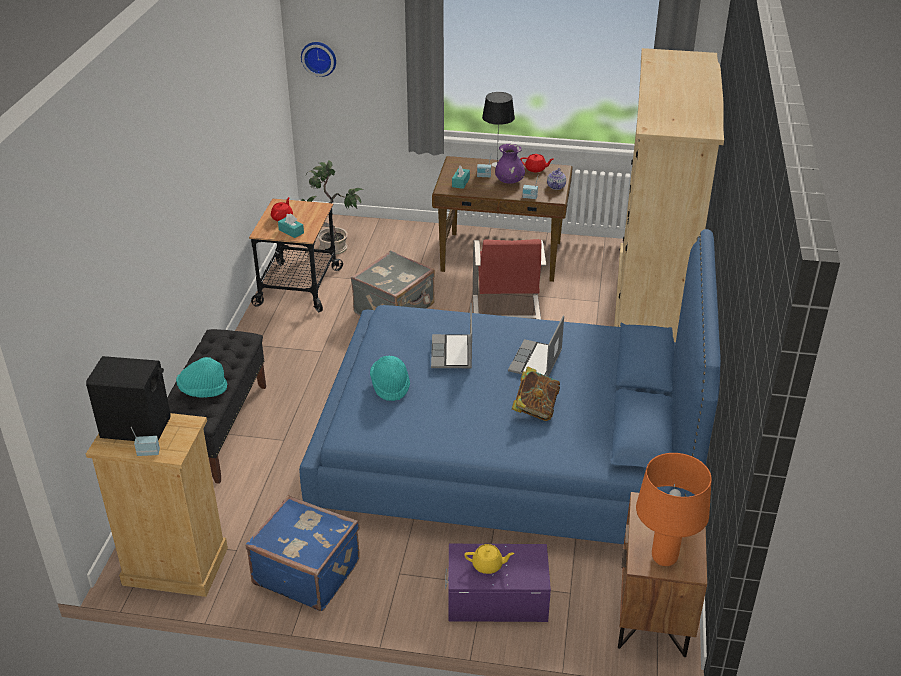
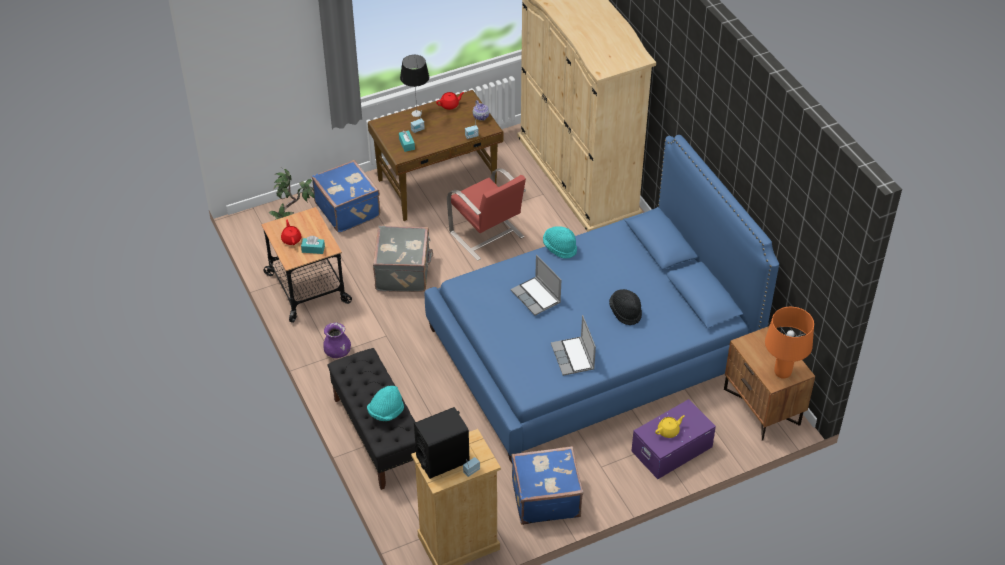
camera: 35 degrees left, 10 degrees up
wall clock [301,42,336,77] -> none
turquoise hat [370,356,410,401] -> turquoise hat moved to [543,226,577,259]
purple vase [495,143,525,184] -> purple vase moved to [323,322,351,358]
laptop [508,315,564,377] -> laptop moved to [551,315,596,376]
book [512,367,560,421] -> black hat [609,289,642,325]
none -> blue suitcase [312,160,380,233]

